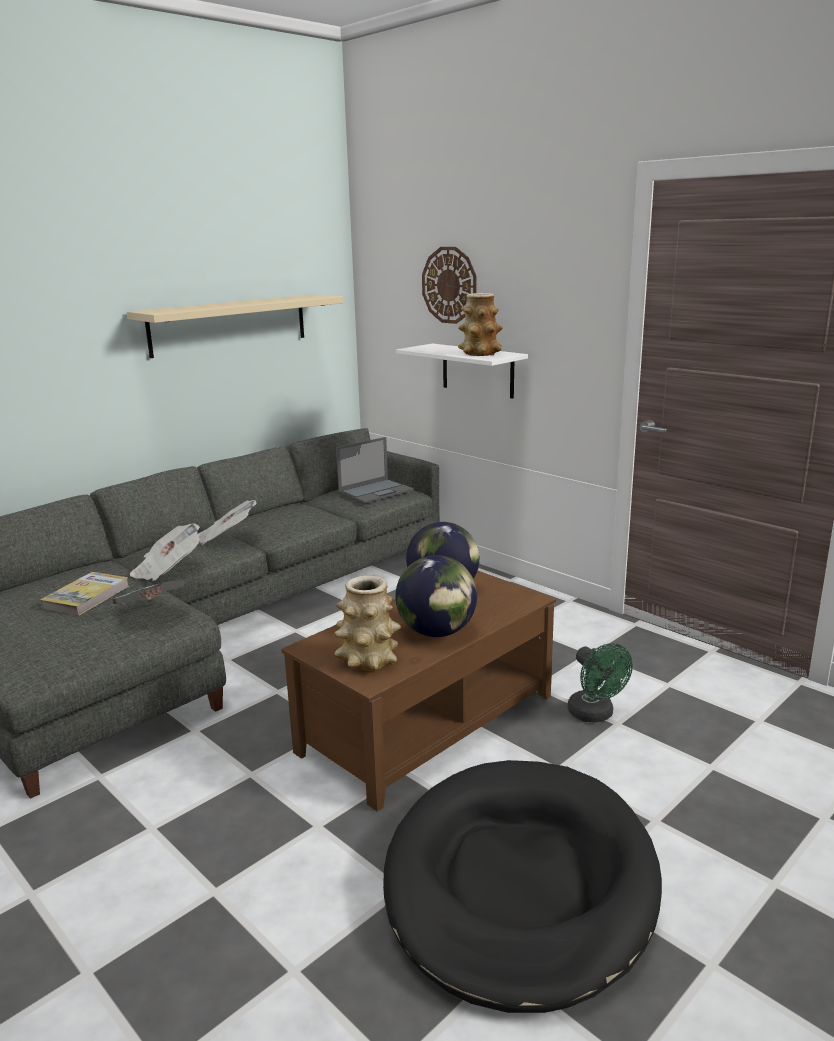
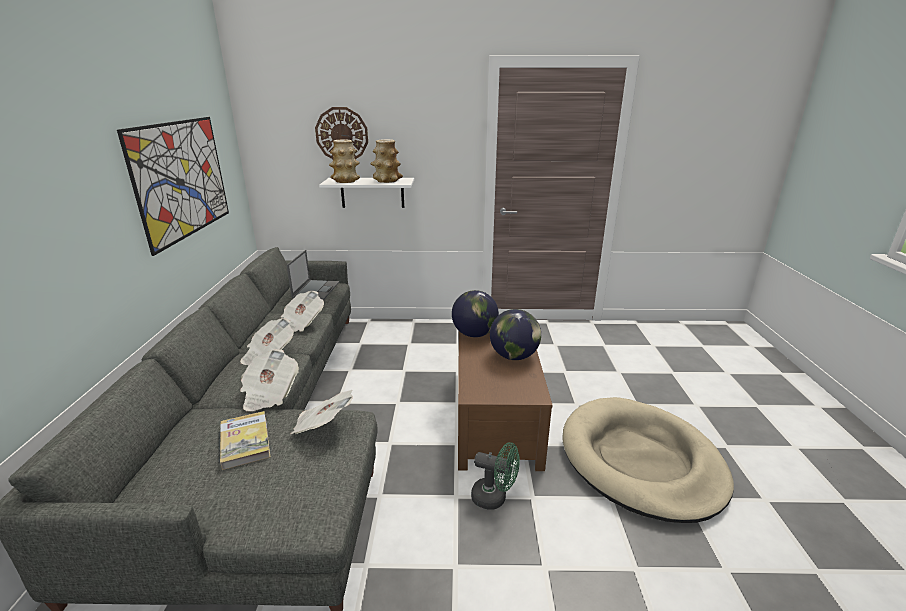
camera: 45 degrees left, 5 degrees up
beige shelf [127,295,343,358] -> picture [117,117,229,256]
vase [334,575,401,671] -> vase moved to [329,139,360,183]
black dog bed [383,760,662,1013] -> beige dog bed [562,397,734,523]
green fan [568,643,633,723] -> green fan moved to [471,442,520,510]
none -> newspaper [281,291,324,332]

